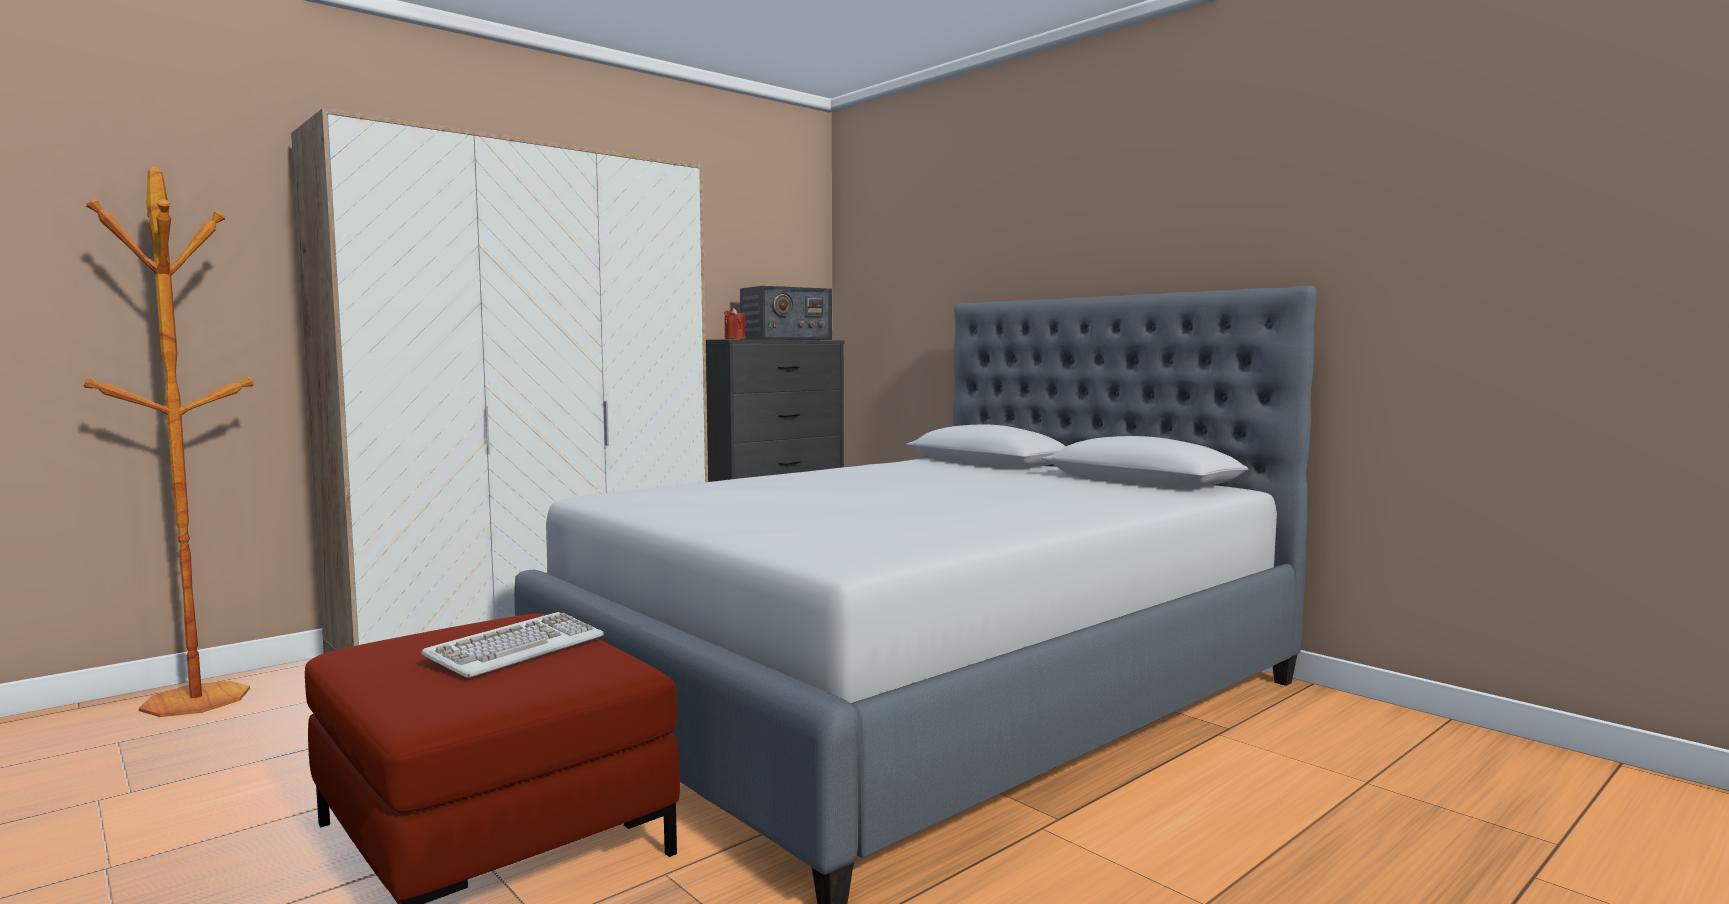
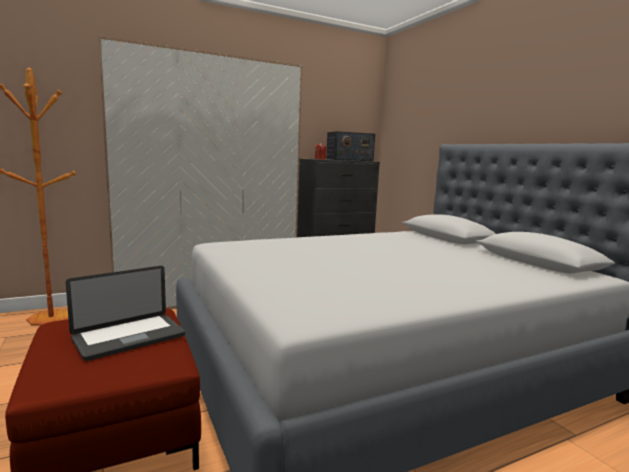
camera: 15 degrees right, 5 degrees up
keyboard [421,612,604,678] -> laptop [66,266,185,361]

